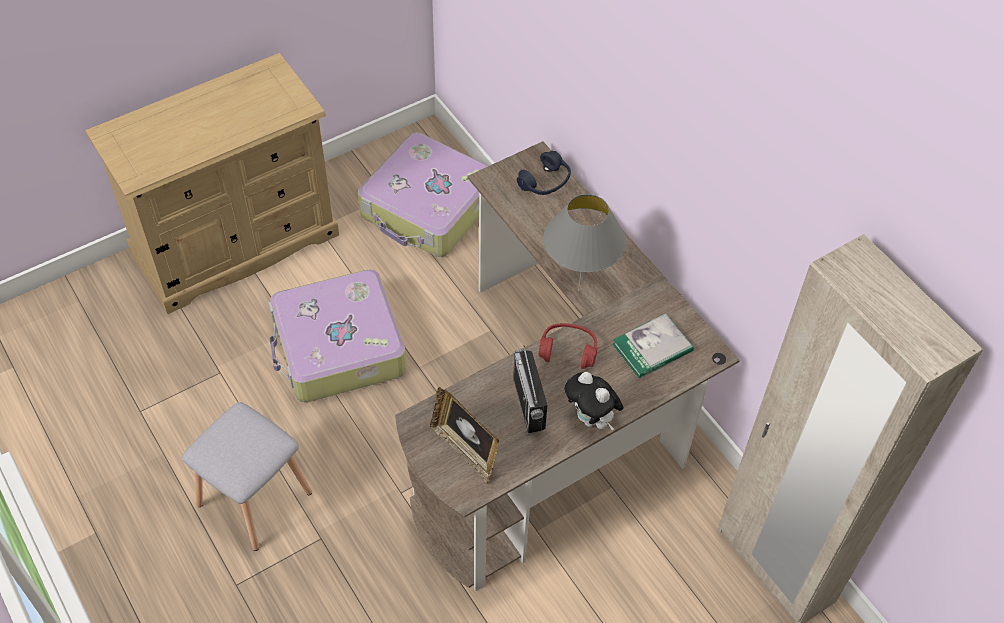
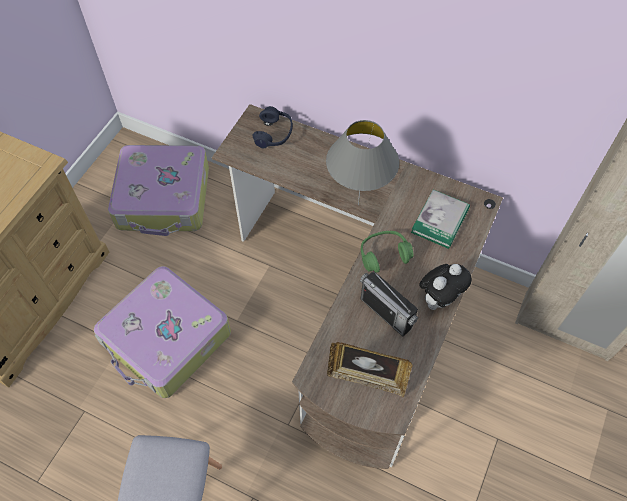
camera: 30 degrees left, 5 degrees up
red headphones [538,323,597,369] -> green headphones [361,231,414,273]
plush toy [564,372,624,430] -> plush toy turned 60 degrees counterclockwise [419,264,472,310]

